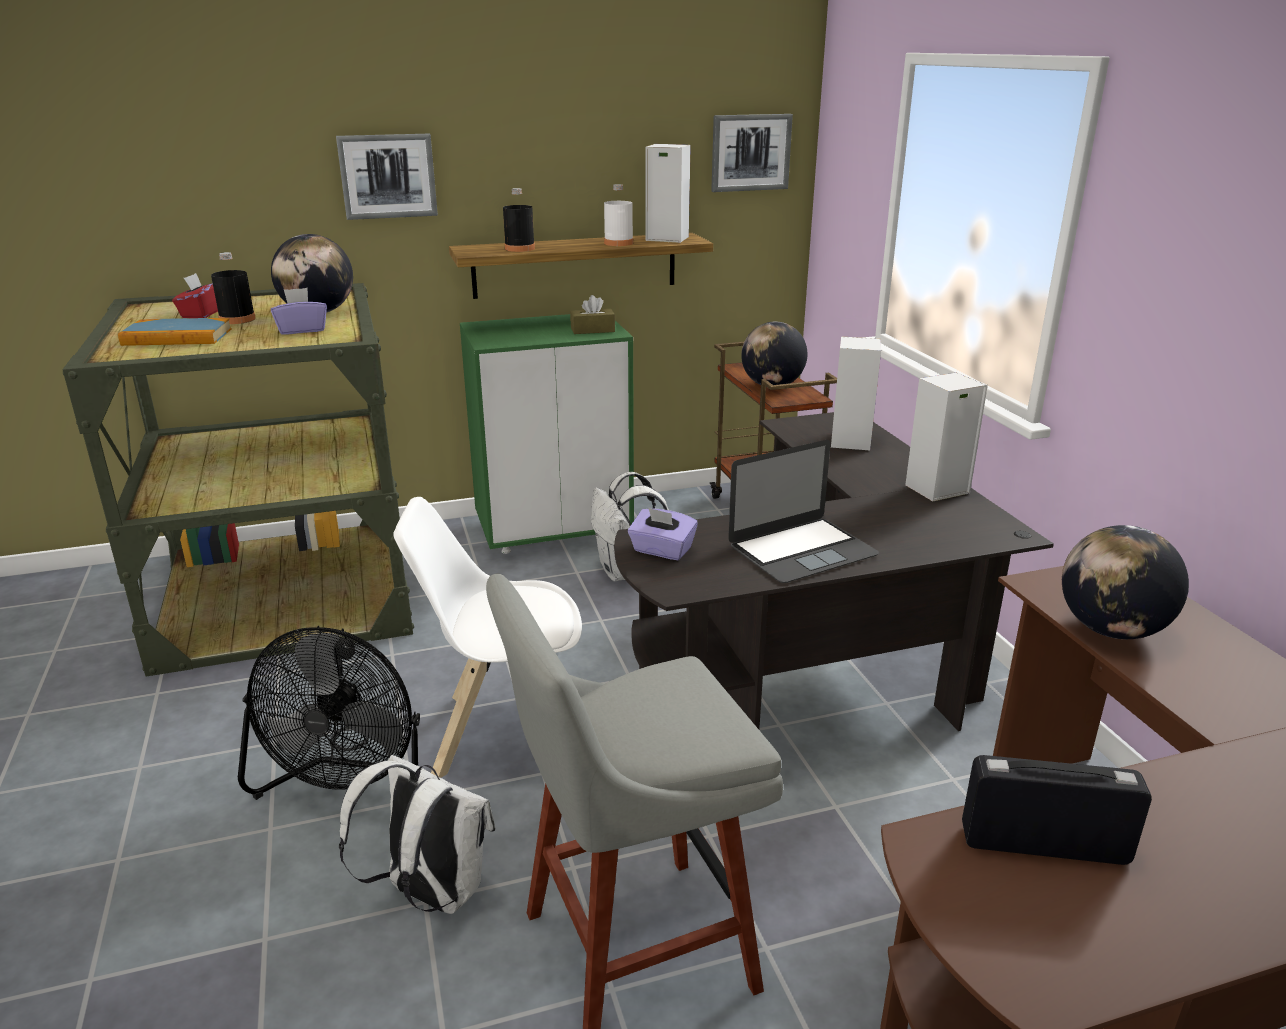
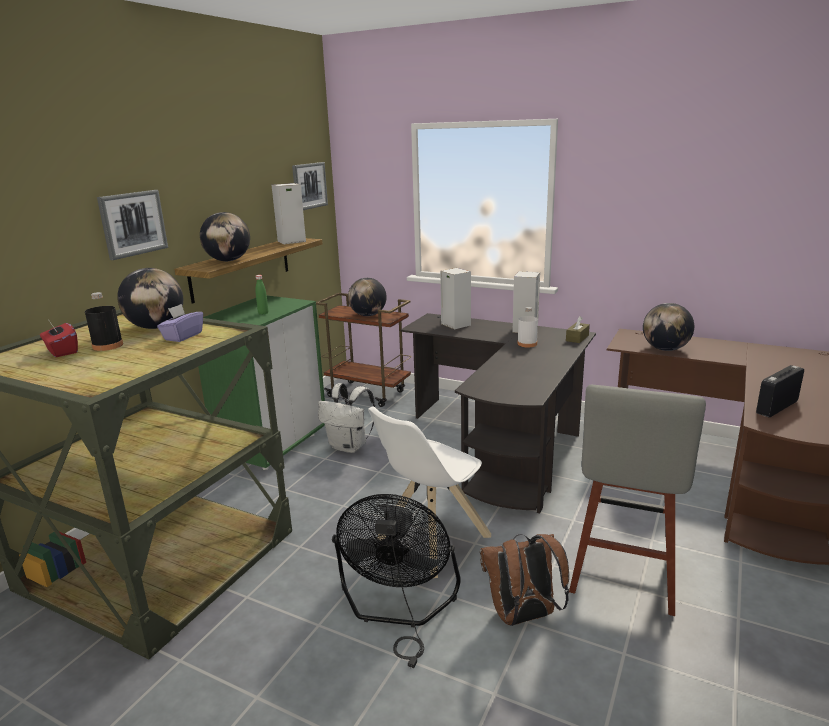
camera: 45 degrees left, 5 degrees down
book [118,318,232,346] -> none
black fan [238,626,420,800] -> black fan turned 135 degrees counterclockwise [332,494,461,668]
white backpack [339,755,495,914] -> brown backpack [480,534,569,626]
black bottle [503,188,535,252] -> globe [200,212,250,261]
brown tissue box [570,295,615,334] -> brown tissue box moved to [566,316,590,343]
white bottle [604,184,633,246] -> white bottle moved to [517,307,538,347]
purple tissue box [628,507,698,560] -> none
laptop [728,440,879,583] -> none
none -> green bottle [256,275,268,315]

